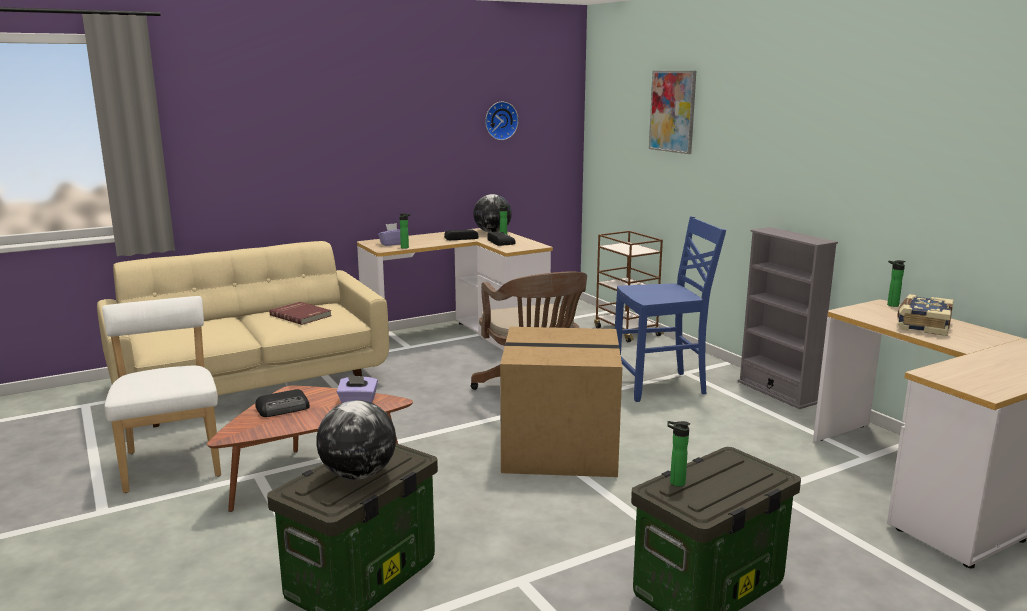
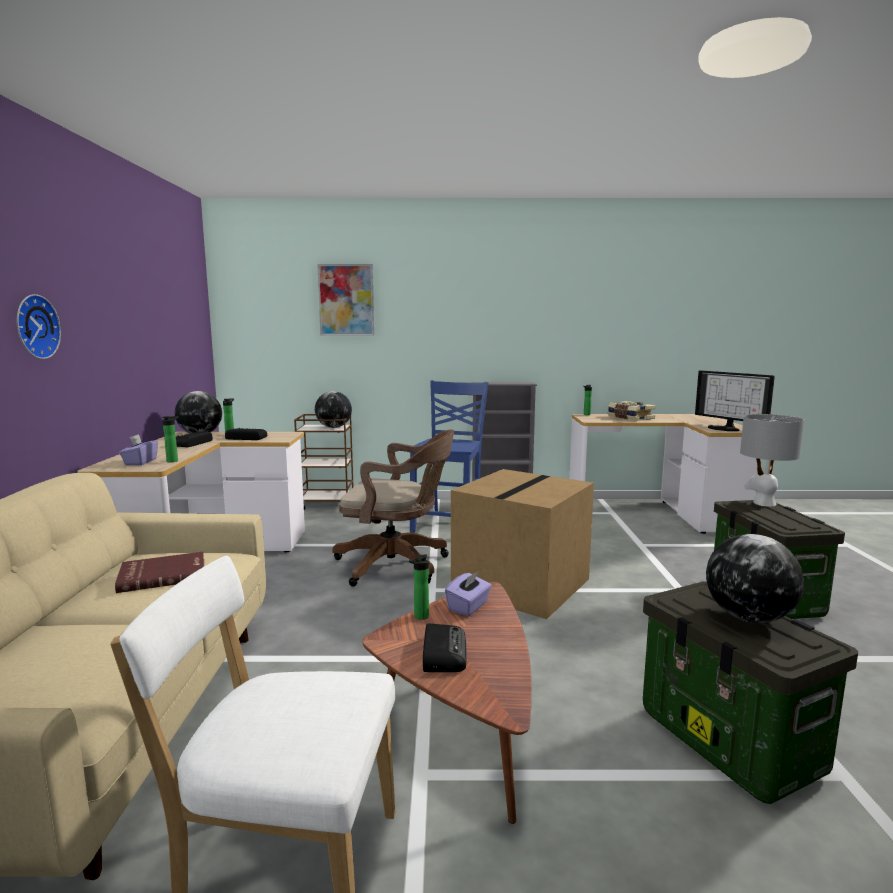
camera: 60 degrees left, 5 degrees down
wall clock [485,102,518,140] -> wall clock moved to [17,294,61,359]
bottle [667,421,690,487] -> bottle moved to [409,555,429,620]
none -> globe [315,391,352,428]
none -> monitor [695,370,775,431]
none -> grey table lamp [740,414,804,507]

